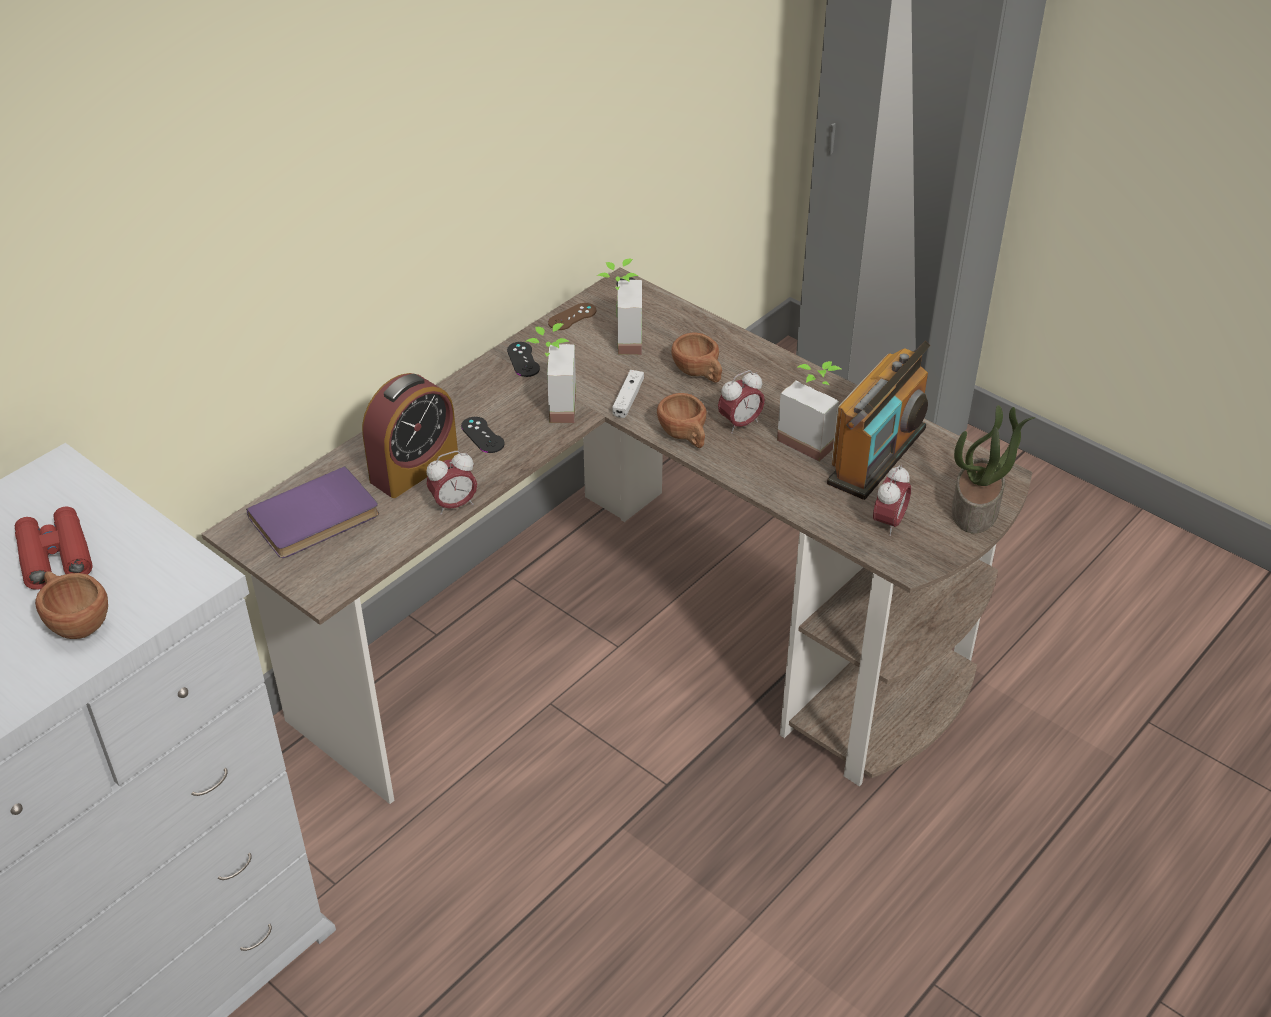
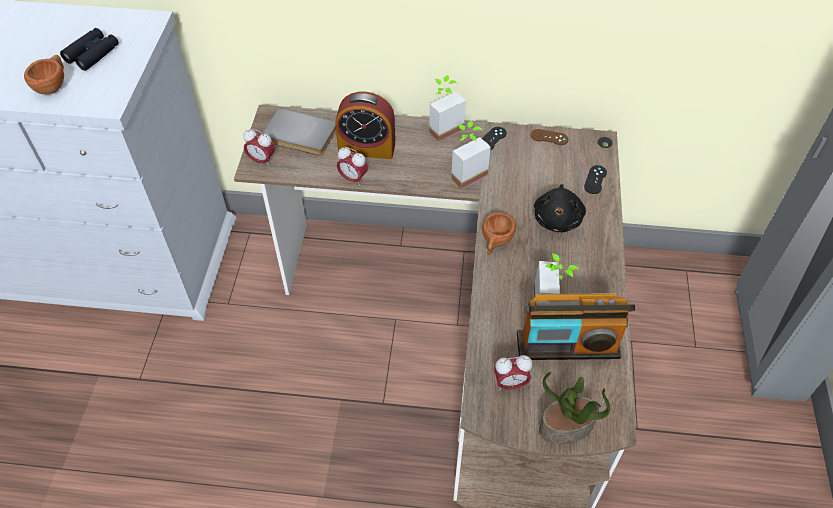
camera: 55 degrees right, 10 degrees up
red binoculars [15,506,93,590] -> black binoculars [60,28,119,71]
purple book [246,466,379,558] -> grey book [262,107,336,156]
black game controller [461,417,505,453] -> black game controller moved to [584,165,607,194]
potted plant [597,259,642,355] -> potted plant moved to [429,75,466,142]
white game controller [612,370,644,418] -> none
brown cup [671,333,722,383] -> black plush toy [534,184,586,232]
alarm clock [718,370,765,434] -> alarm clock moved to [243,129,275,167]

